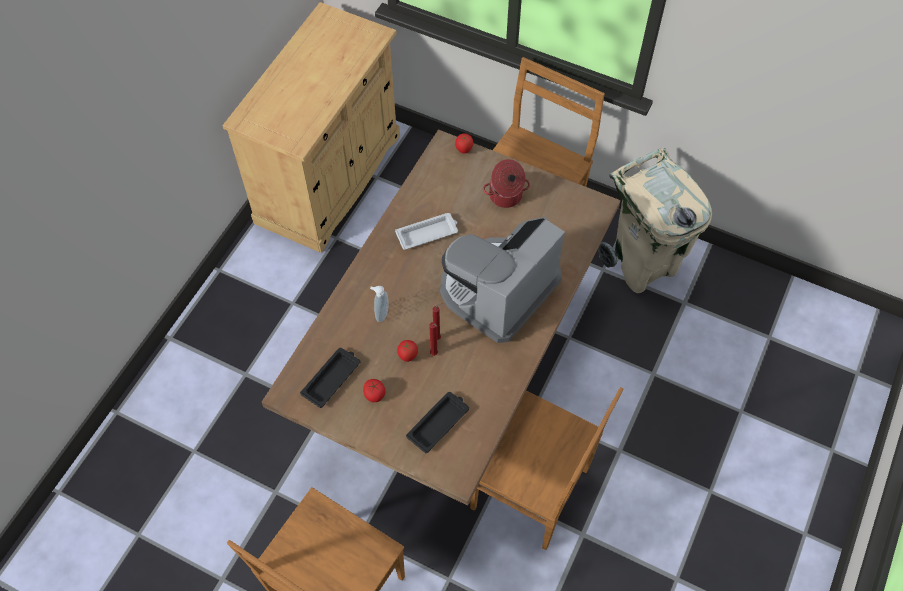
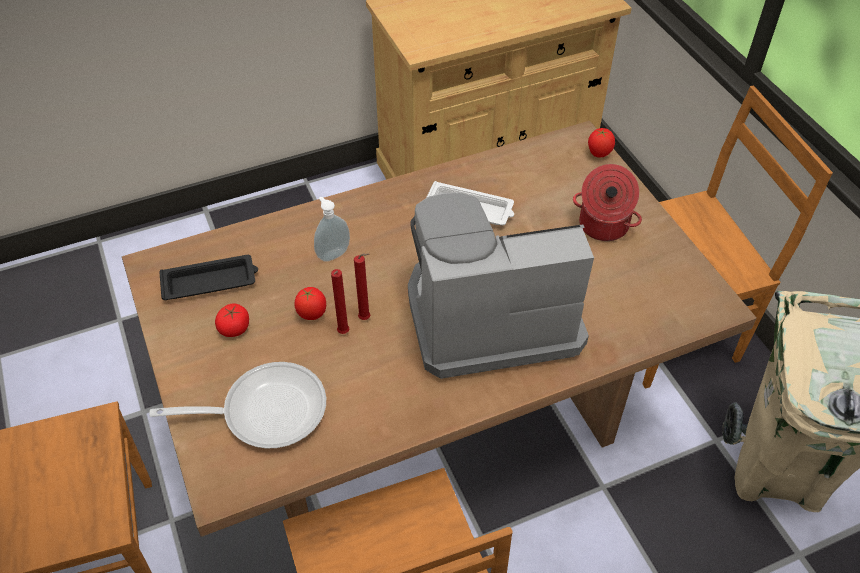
camera: 40 degrees right, 10 degrees down
black tray [406,392,469,453] -> frying pan [149,362,326,448]

